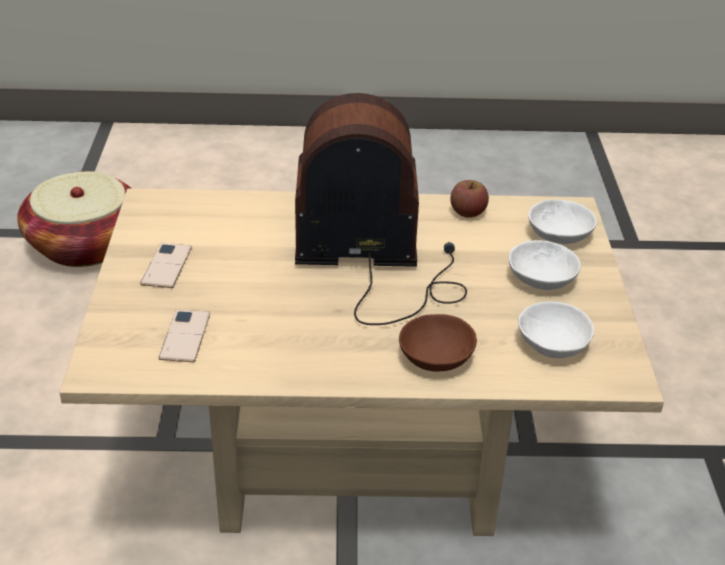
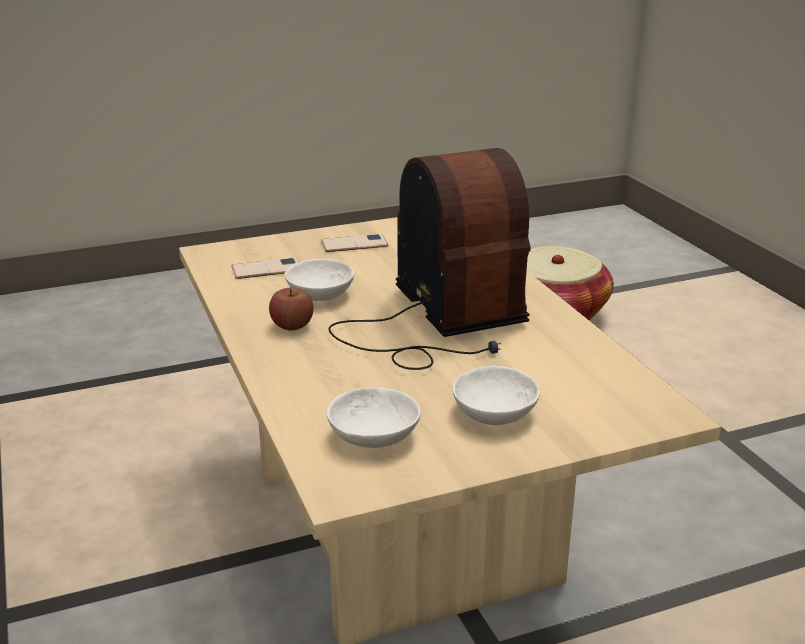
camera: 70 degrees right, 10 degrees down
brown bowl [399,314,477,372] -> none
apple [450,180,489,218] -> apple moved to [269,288,314,330]
white bowl [528,200,597,244] -> white bowl moved to [285,259,354,301]

